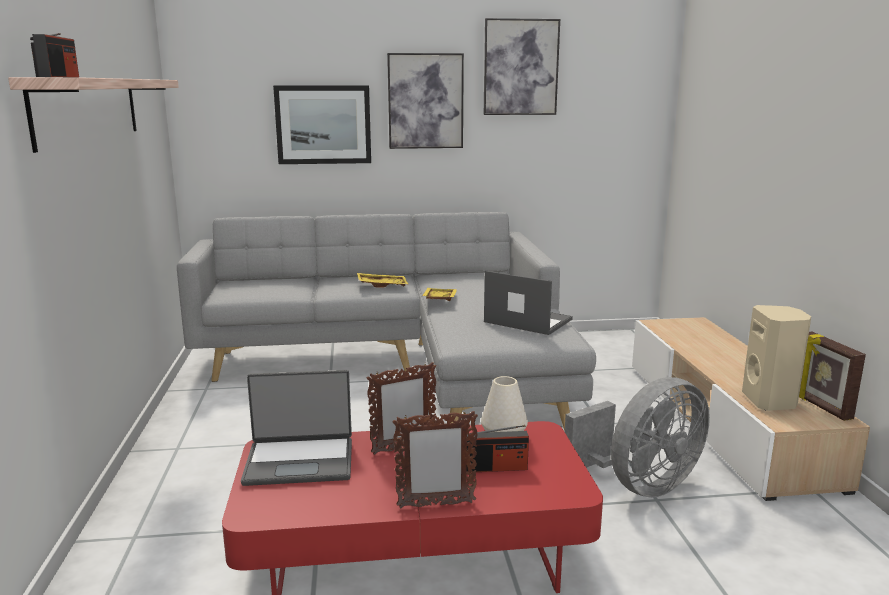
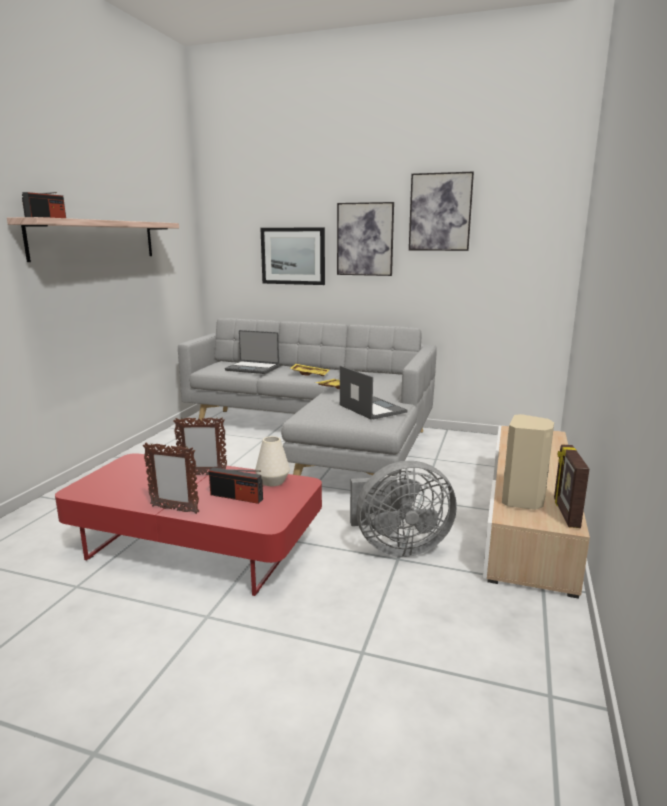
camera: 25 degrees right, 0 degrees up
laptop [241,370,352,486] -> laptop moved to [225,330,279,374]

